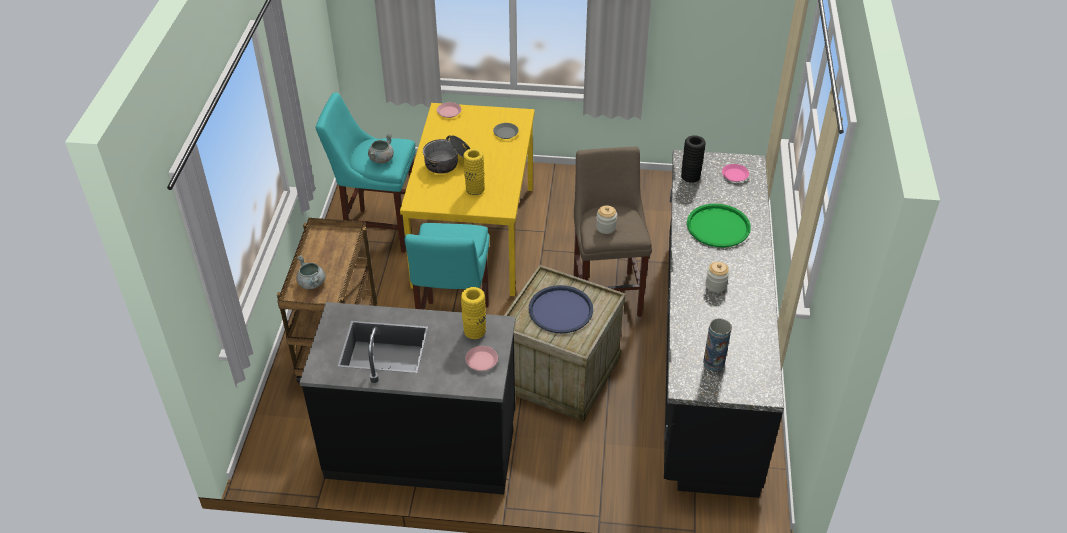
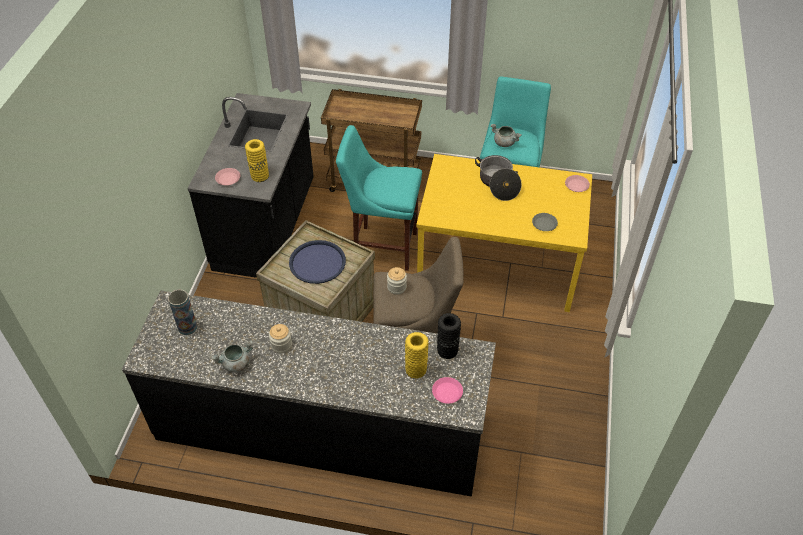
camera: 95 degrees right, 5 degrees up
grey cooking pot [296,255,326,289] -> grey cooking pot moved to [211,340,253,373]
yellow vase [463,148,485,195] -> yellow vase moved to [405,332,429,379]
green tray [687,204,751,248] -> none

